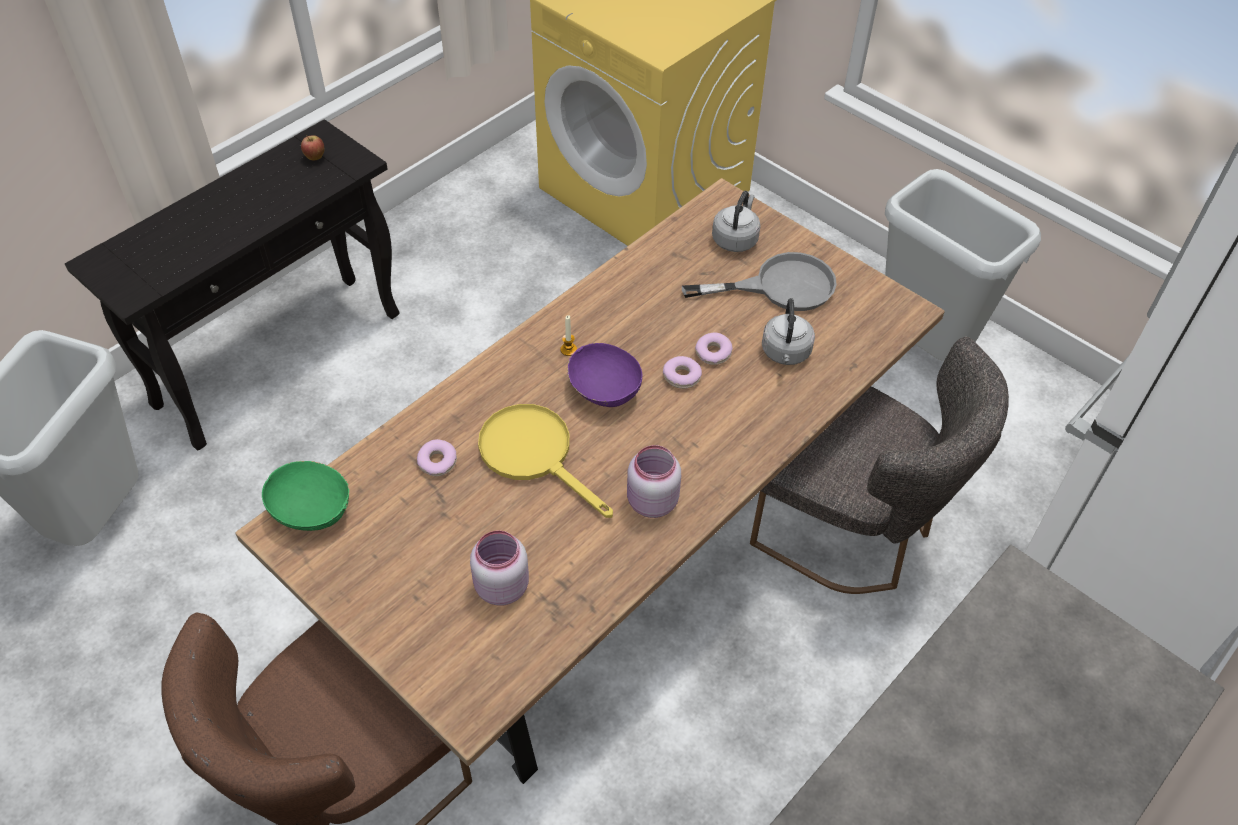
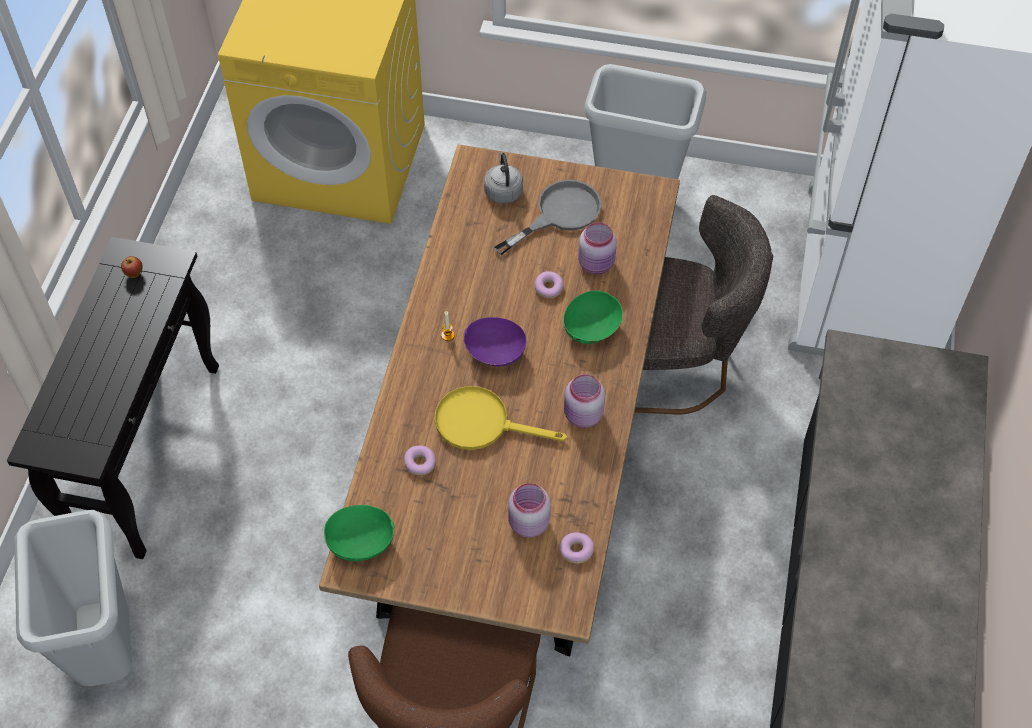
camera: 30 degrees left, 5 degrees up
donut [663,356,702,389] -> donut moved to [559,532,594,564]
grey kettle [762,298,815,365] -> pink jar [578,222,617,274]
none -> green bowl [563,291,623,344]

